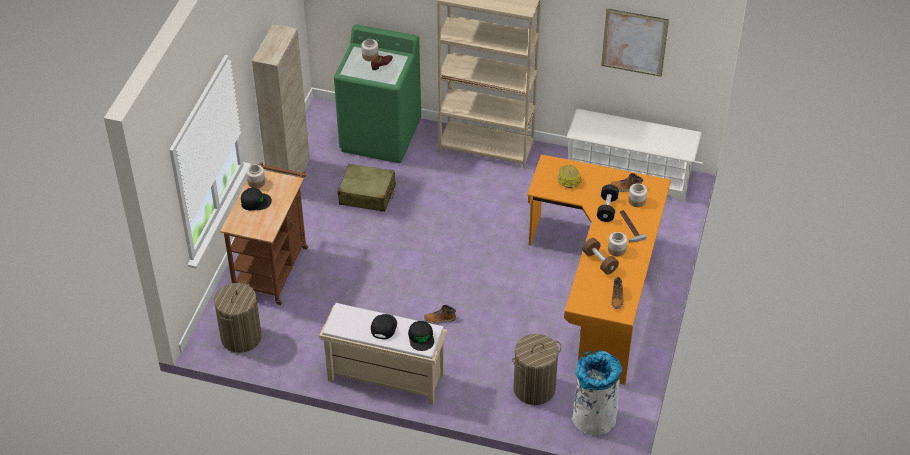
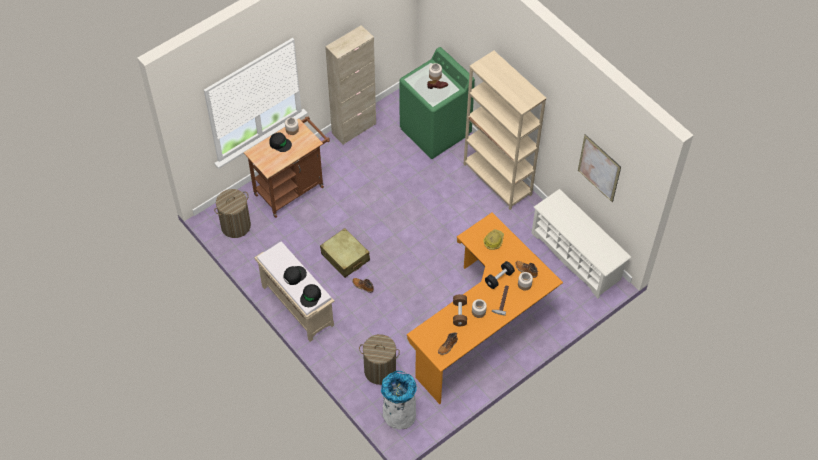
camera: 35 degrees right, 10 degrees up
beige suitcase [338,164,396,212] -> beige suitcase moved to [320,228,370,278]

